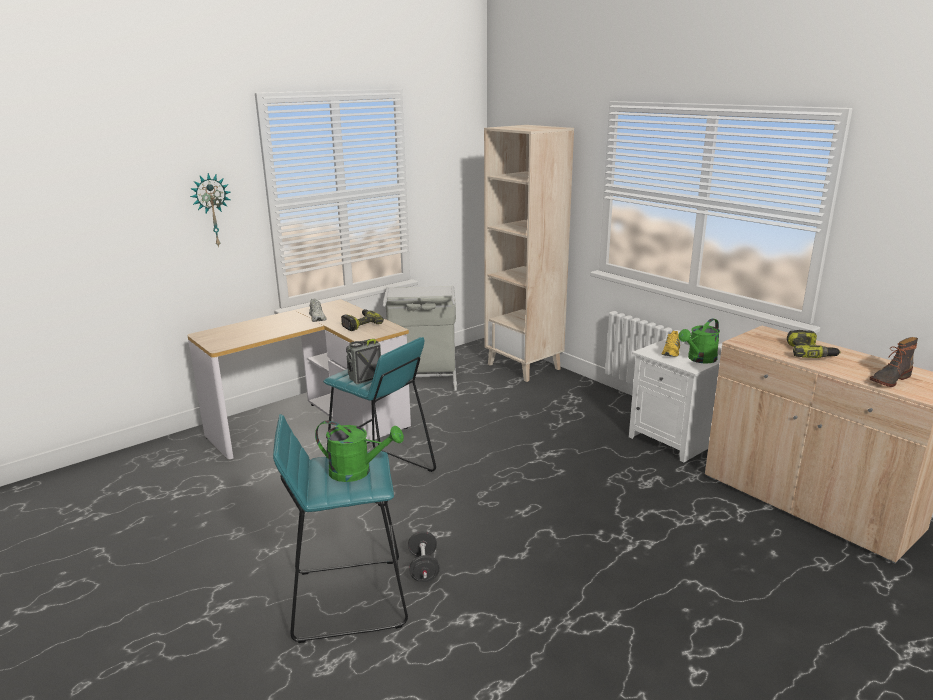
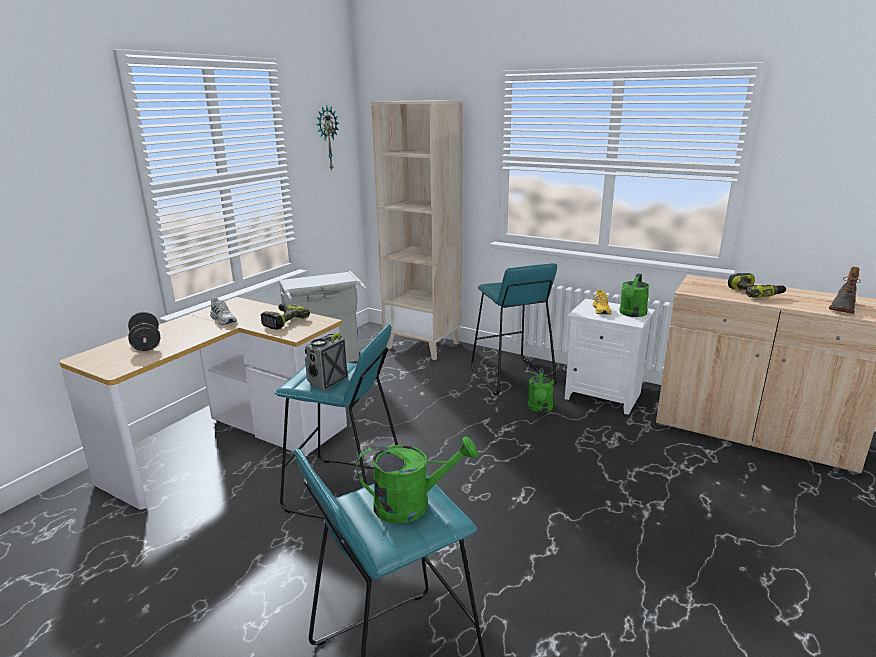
camera: 20 degrees left, 0 degrees up
wall clock [190,173,231,248] -> wall clock moved to [316,106,339,170]
black dumbbell [408,531,440,582] -> black dumbbell moved to [128,312,160,351]
none -> turquoise stool [471,263,557,395]
none -> green watering can [528,368,554,413]

